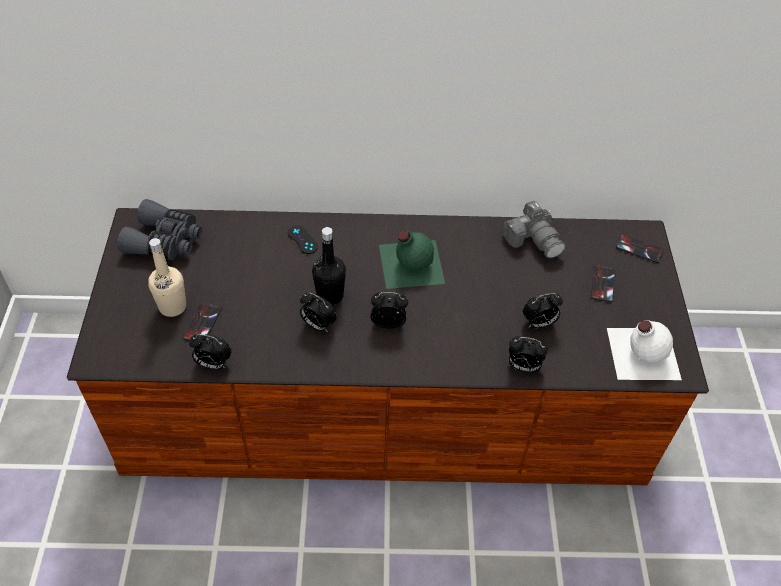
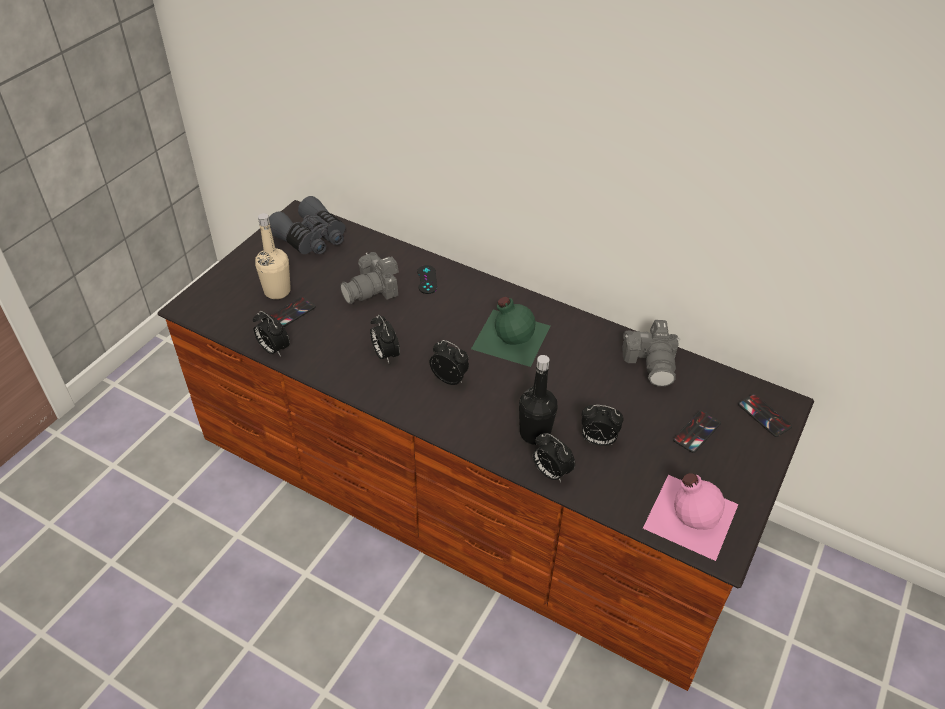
camera: 30 degrees right, 5 degrees down
black bottle [312,227,346,305] -> black bottle moved to [519,355,558,445]
white bottle [607,320,682,380] -> pink bottle [643,473,738,561]
none -> camera [340,252,399,304]

